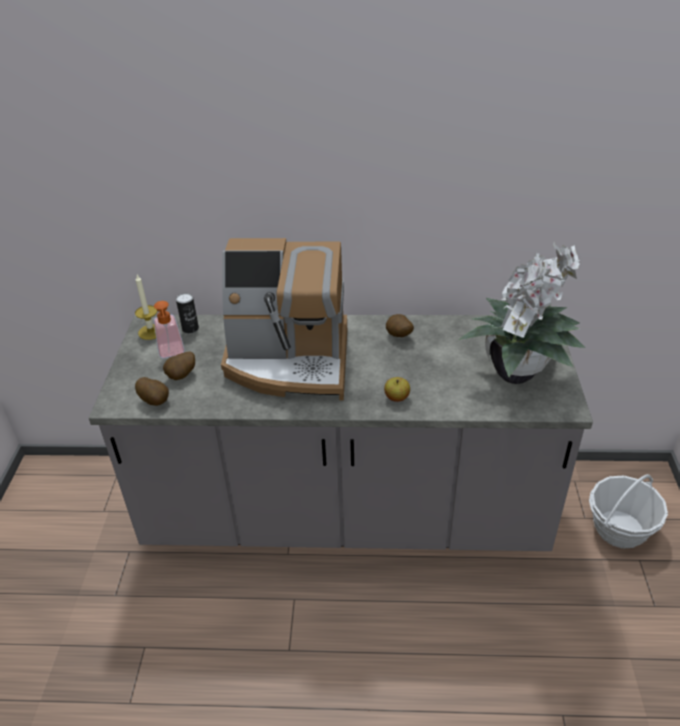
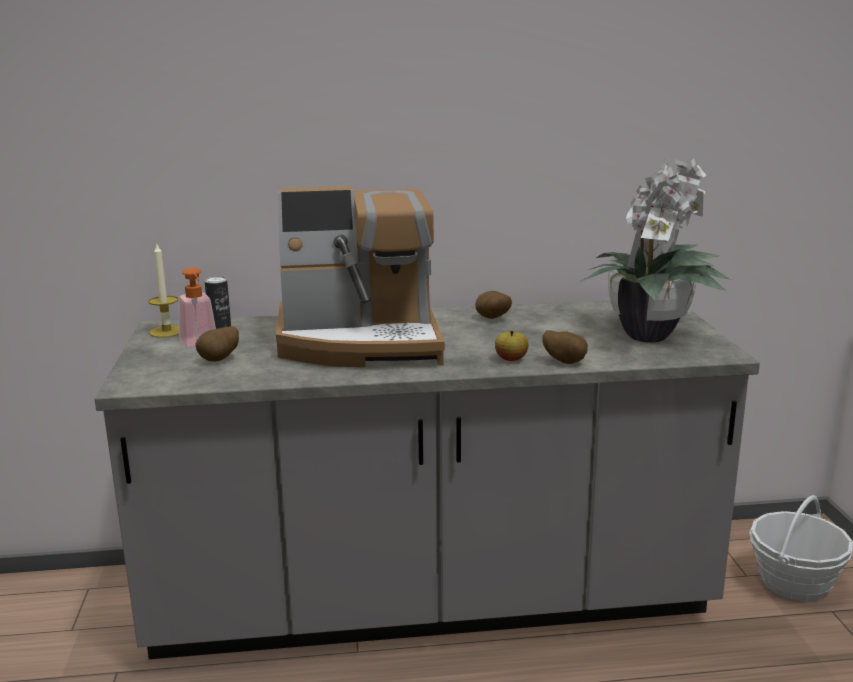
camera: 10 degrees left, 20 degrees down
potato [135,377,169,406] -> potato moved to [543,330,588,364]

